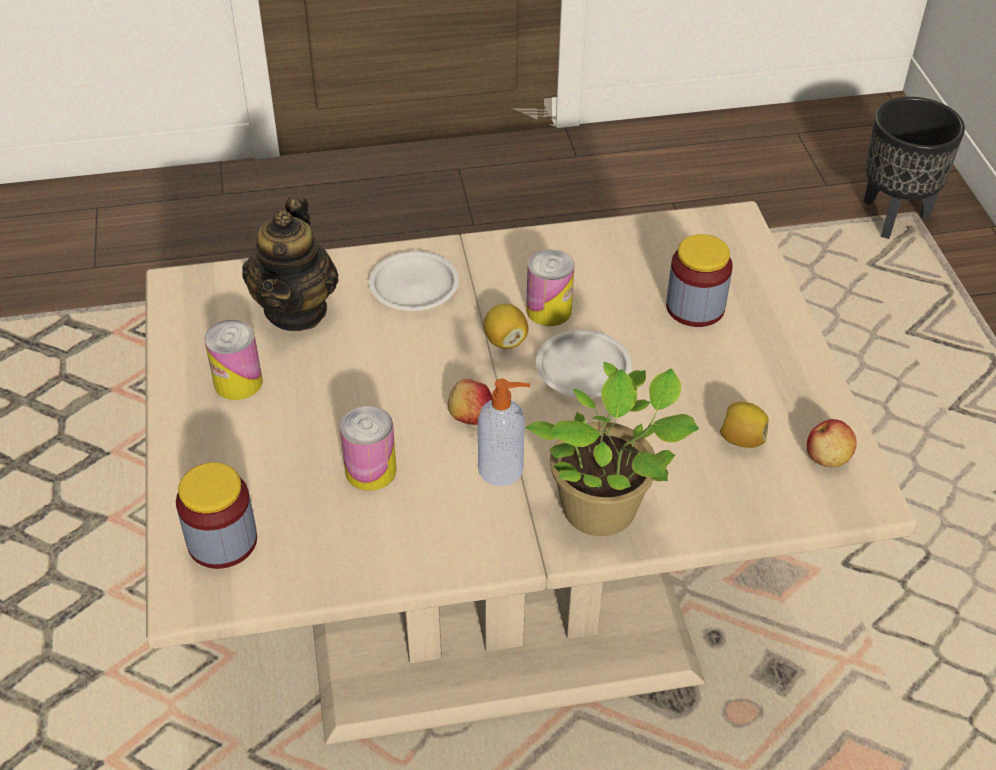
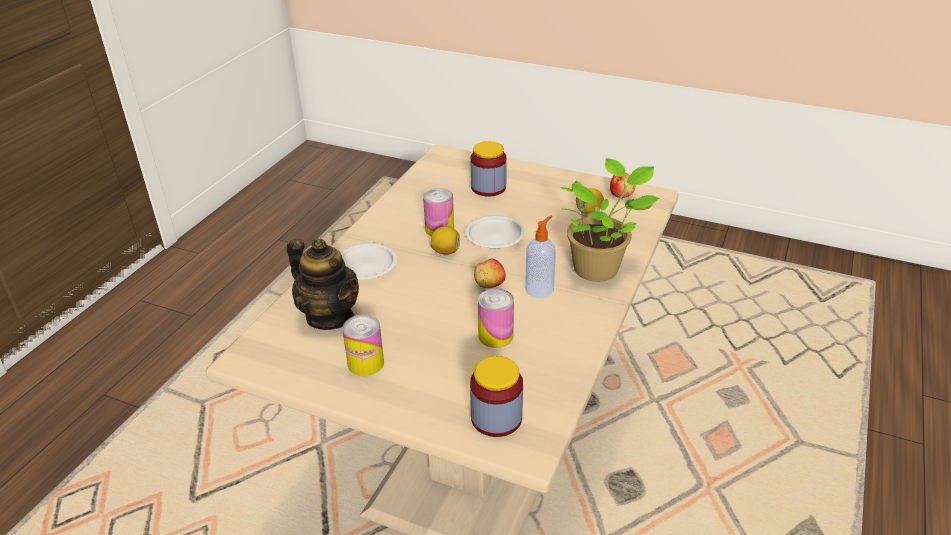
camera: 55 degrees left, 10 degrees down
black planter [864,97,965,239] -> none

